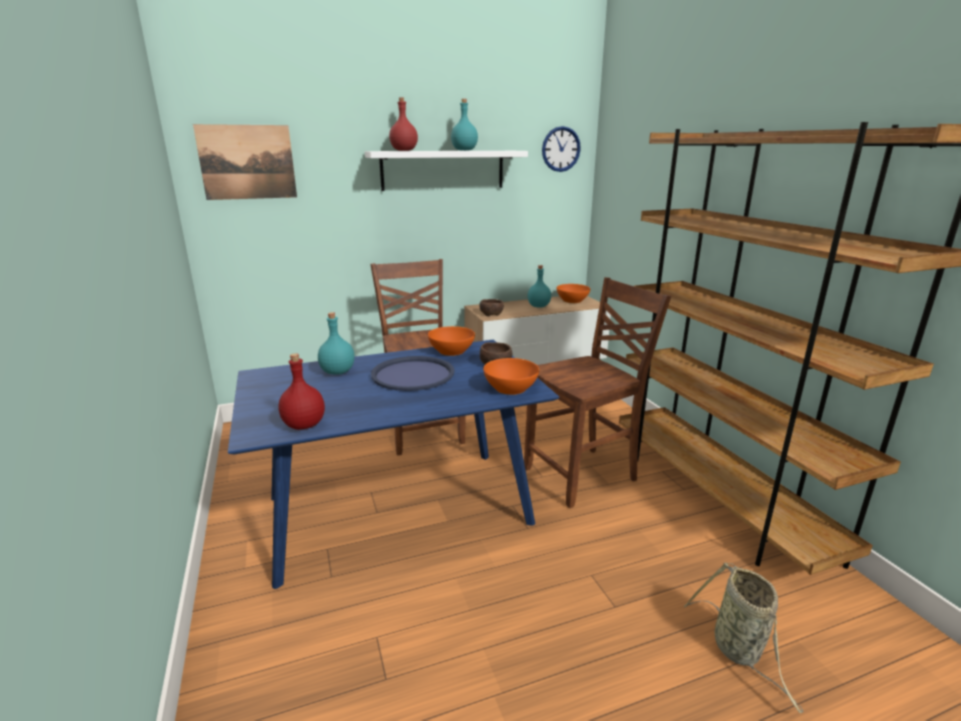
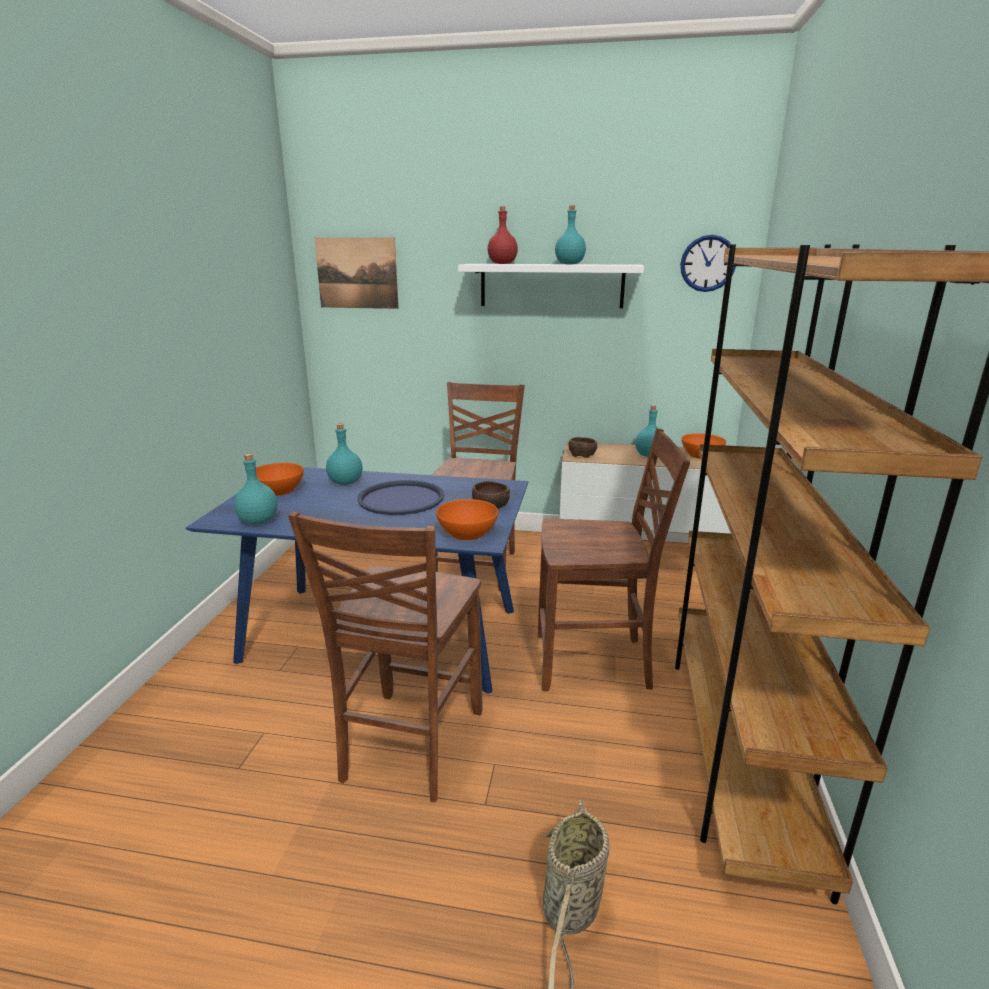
camera: 30 degrees right, 0 degrees up
red bottle [278,353,325,430] -> turquoise bottle [234,454,277,524]
orange bowl [428,326,475,356] -> orange bowl moved to [256,463,304,496]
none -> brown chair [288,512,482,802]

